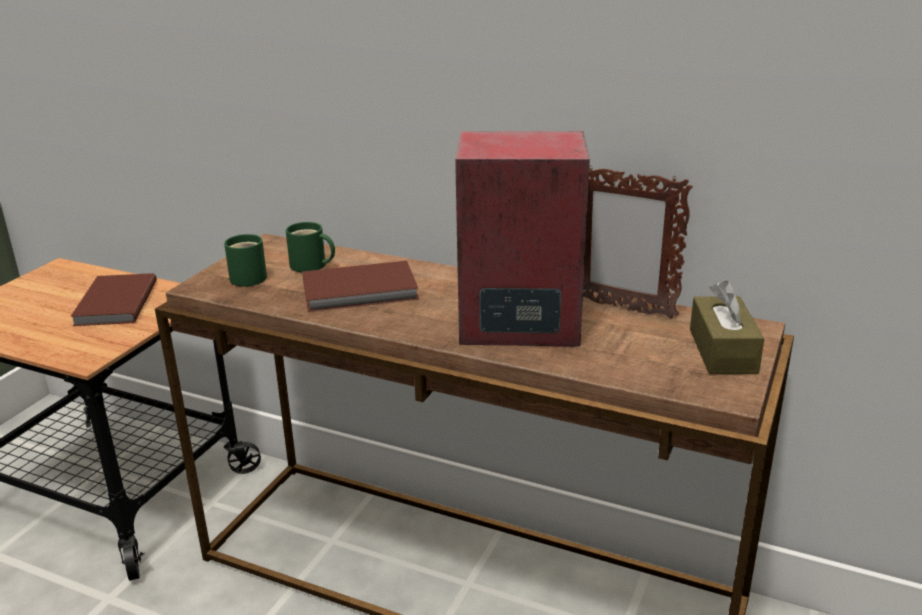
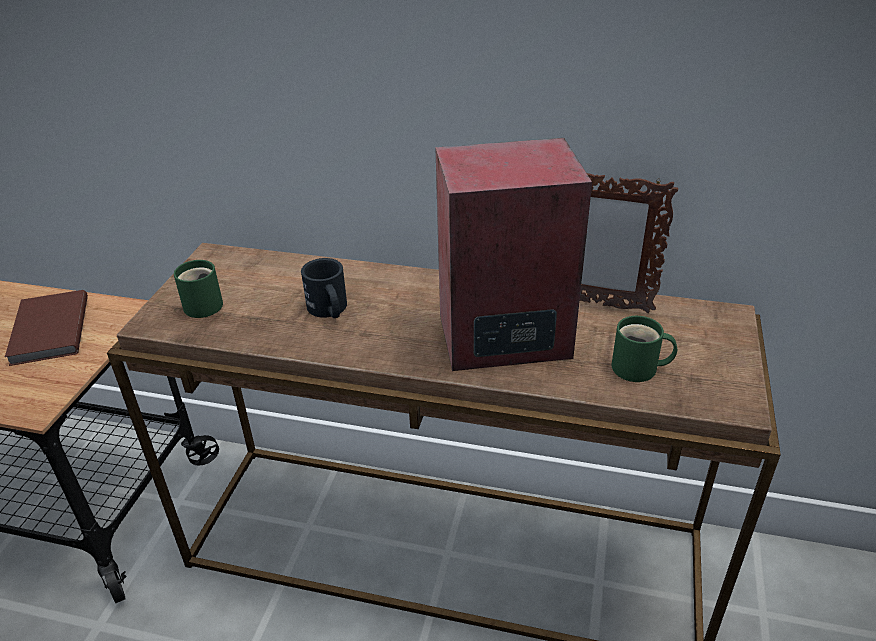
camera: 10 degrees left, 10 degrees up
green mug [286,222,335,272] -> green mug moved to [612,316,677,382]
brown book [302,261,419,312] -> black mug [301,258,347,318]
brown tissue box [690,280,764,374] -> none

